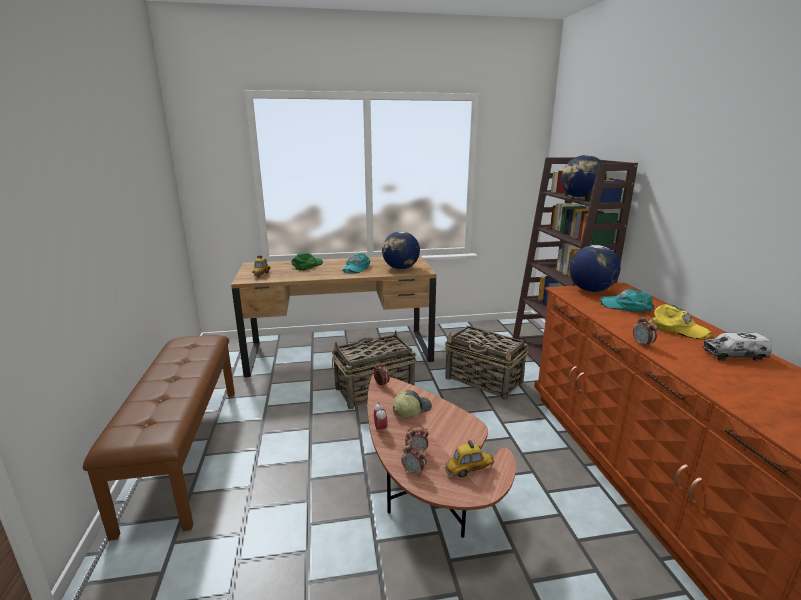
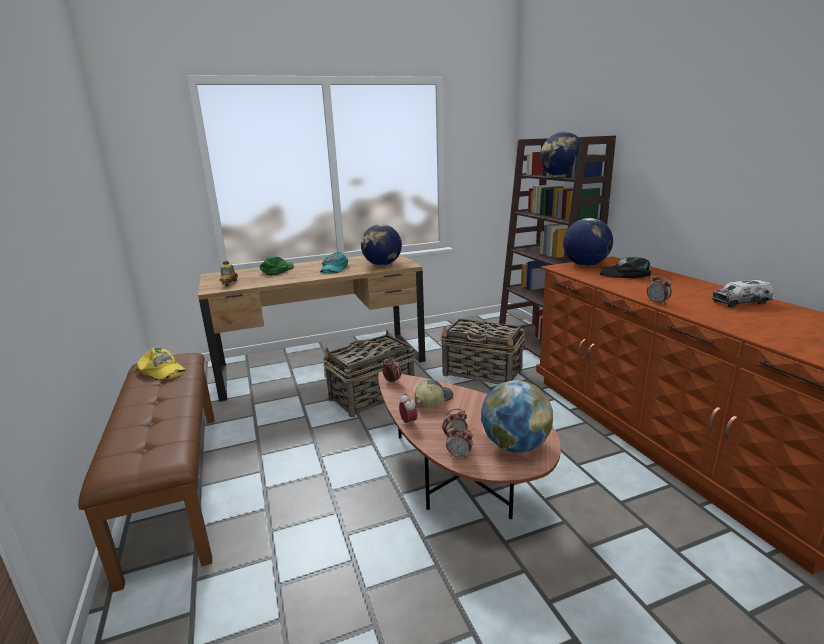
camera: 10 degrees left, 0 degrees up
toy car [444,440,494,478] -> globe [481,380,553,453]
turquoise cap [600,289,654,312] -> black cap [600,257,651,278]
yellow cap [648,304,711,339] -> yellow cap moved to [133,348,185,380]

